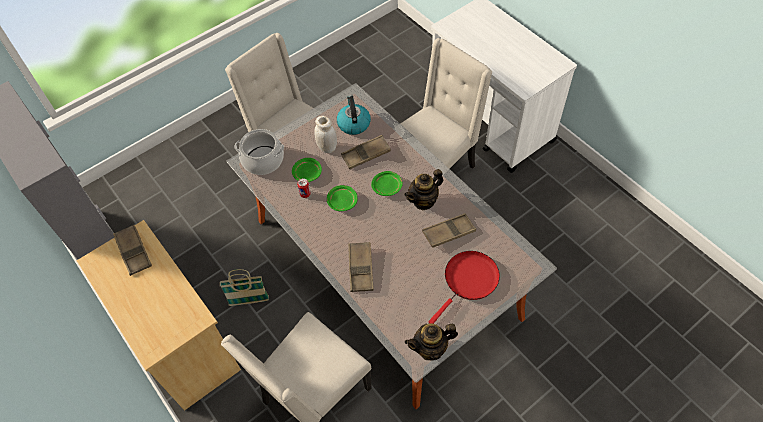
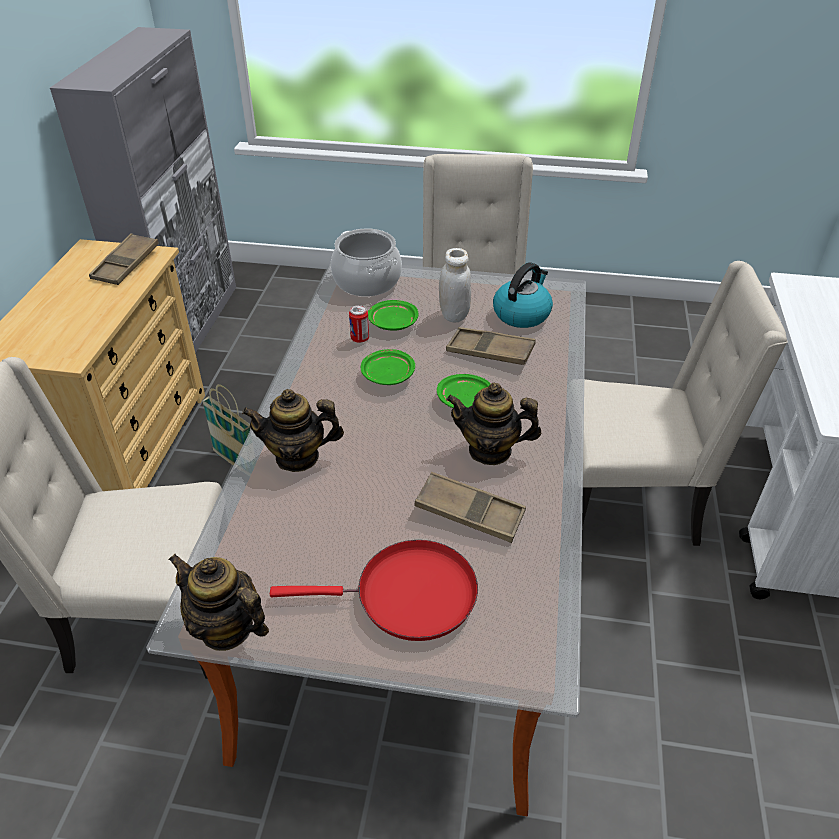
camera: 45 degrees right, 15 degrees down
brown tray [348,242,374,292] -> teapot [242,389,344,472]

